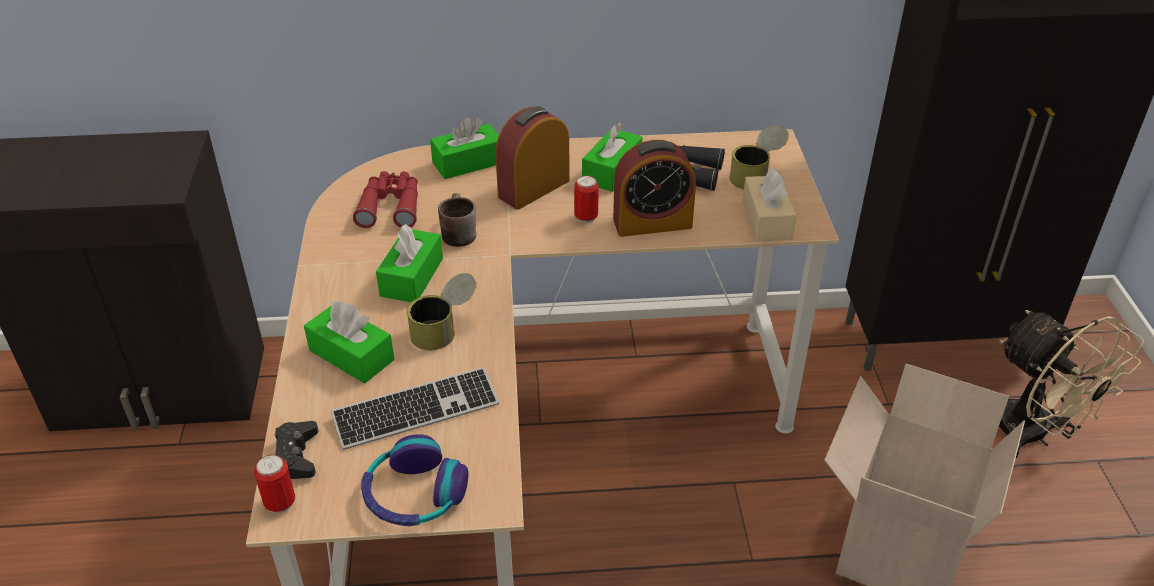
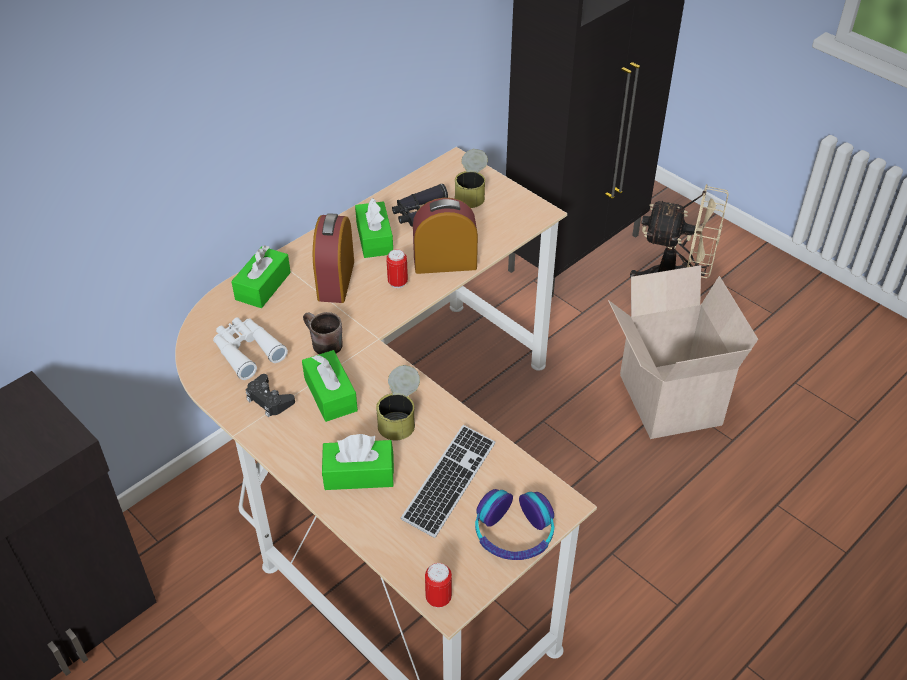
camera: 40 degrees left, 5 degrees up
black game controller [275,421,318,479] -> black game controller moved to [246,374,295,417]
red binoculars [353,171,418,228] -> white binoculars [213,317,288,380]
alarm clock [613,140,696,237] -> alarm clock turned 135 degrees counterclockwise [413,198,478,274]
beige tissue box [743,168,796,241] -> none

